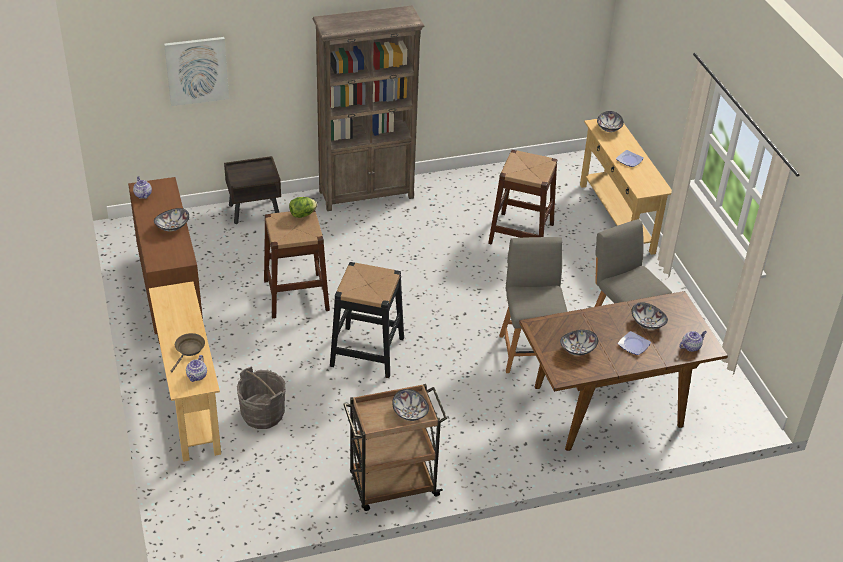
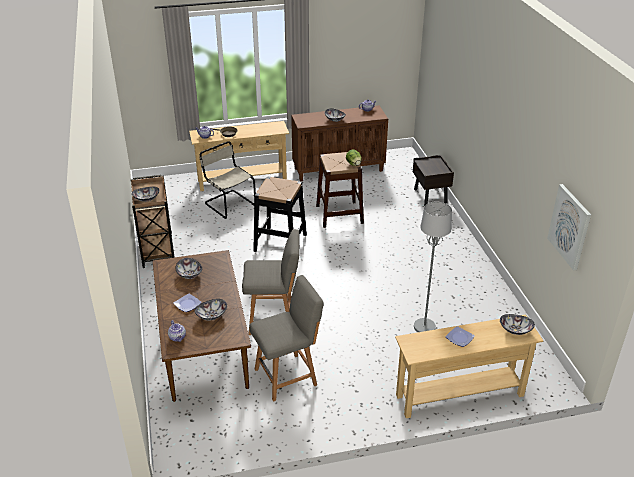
camera: 95 degrees right, 5 degrees down
picture [164,37,229,106] -> picture moved to [547,184,591,271]
grey bucket [237,366,286,429] -> beige chair [199,141,256,219]
brown bookcase [313,6,424,211] -> none
brown stool [488,150,557,244] -> grey floor lamp [414,202,452,332]

